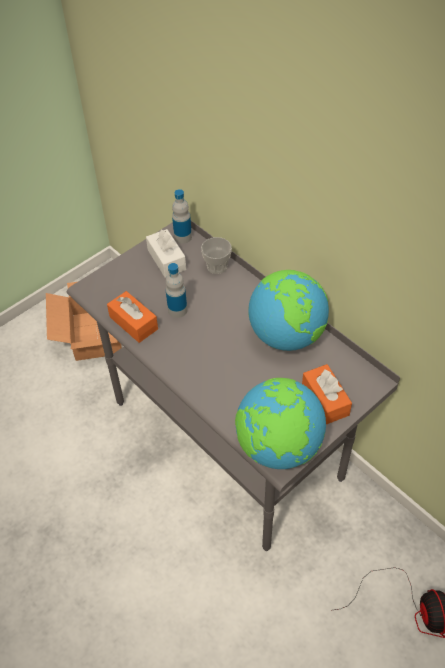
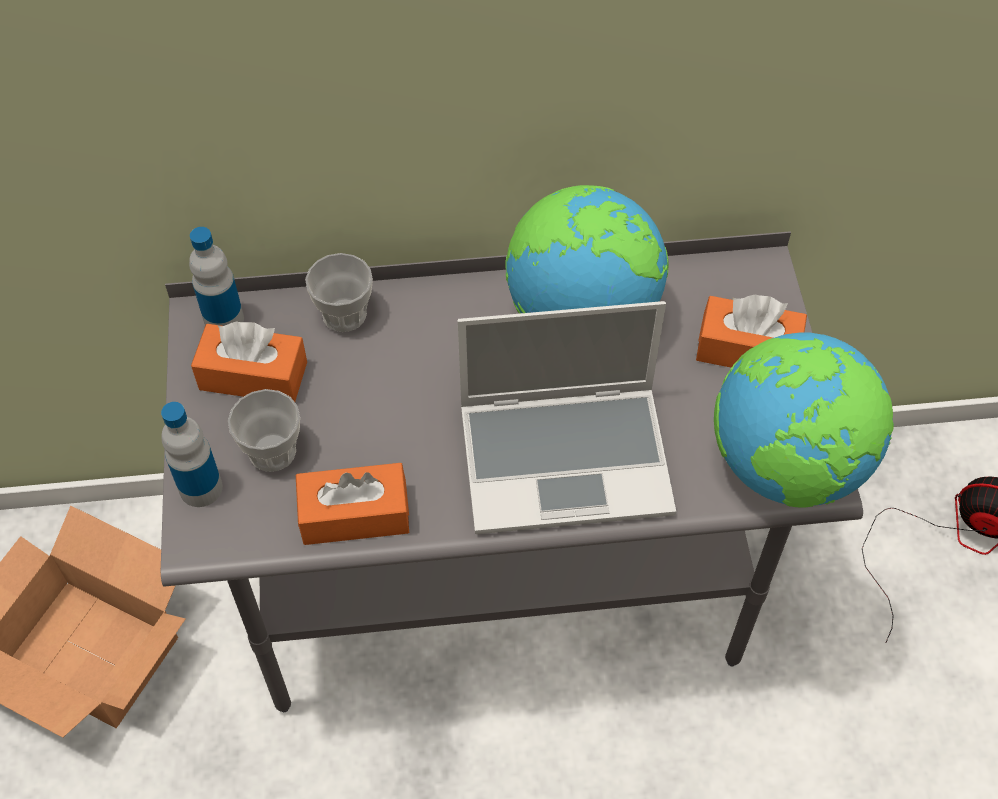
camera: 55 degrees left, 5 degrees up
white tissue box [146,229,186,278] -> orange tissue box [191,321,307,402]
bottle [166,263,187,318] -> bottle moved to [161,402,223,507]
none -> cup [228,389,300,472]
none -> laptop [458,301,676,534]

